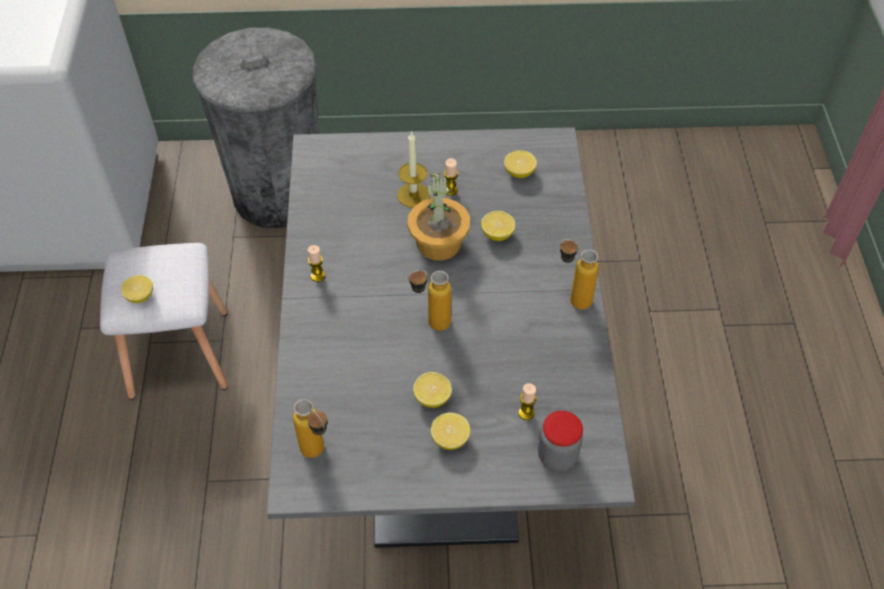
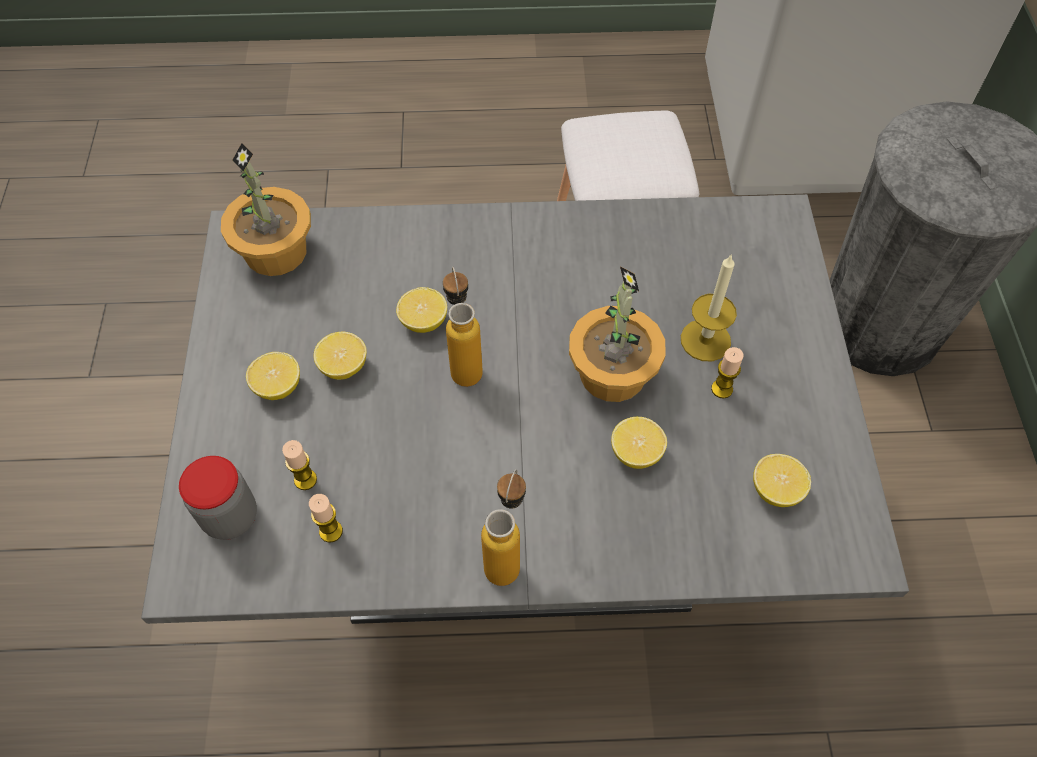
camera: 90 degrees right, 5 degrees up
lemon [121,275,153,303] -> lemon moved to [396,287,447,333]
bottle [293,399,327,458] -> potted plant [221,143,311,276]
candle [308,245,325,282] -> candle moved to [309,494,343,543]

